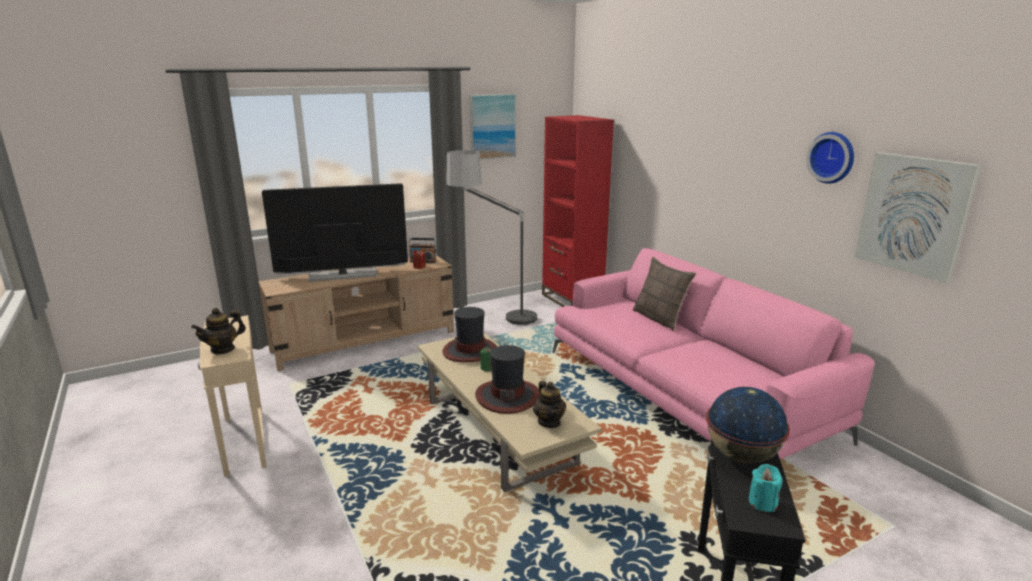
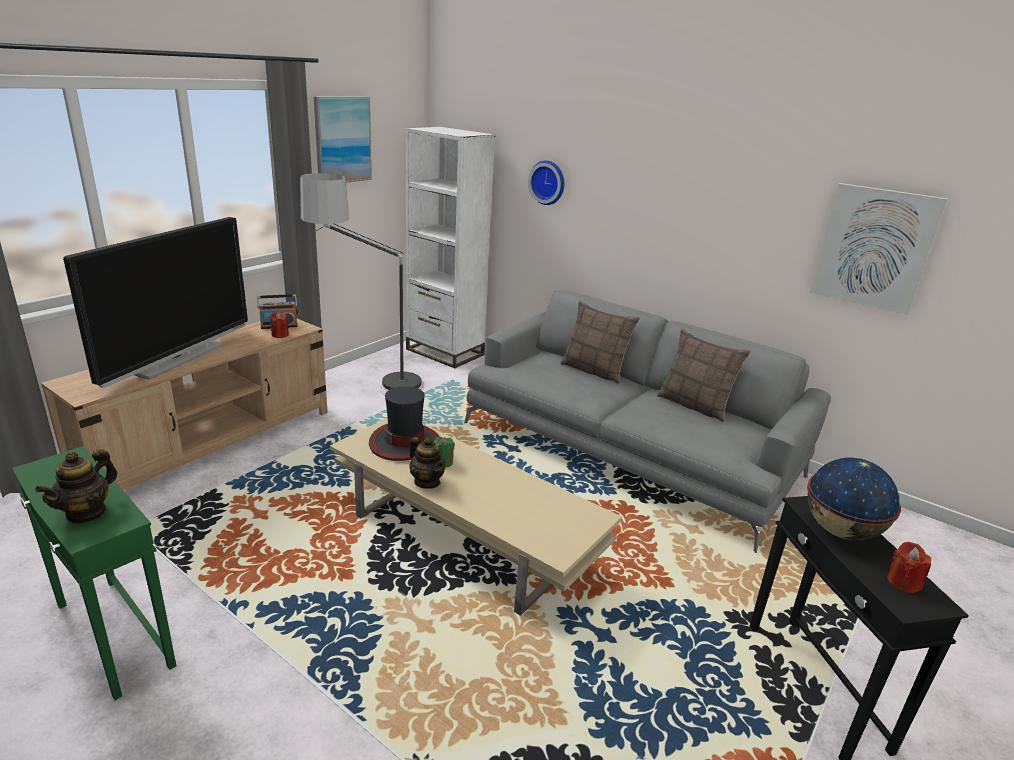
camera: 25 degrees left, 5 degrees up
beige side table [198,315,267,477] -> green side table [12,446,176,700]
television [262,183,408,282] -> television turned 150 degrees clockwise [63,217,248,388]
hat [475,345,539,414] -> none
teapot [533,381,566,428] -> teapot moved to [410,437,446,489]
red bookcase [542,115,614,307] -> white bookcase [405,127,495,368]
pink sofa [552,248,875,459] -> grey sofa [464,290,831,553]
turquoise candle [749,464,783,512] -> red candle [887,542,931,593]
wall clock [806,132,854,184] -> wall clock moved to [528,161,564,205]
none -> pillow [657,328,751,422]

